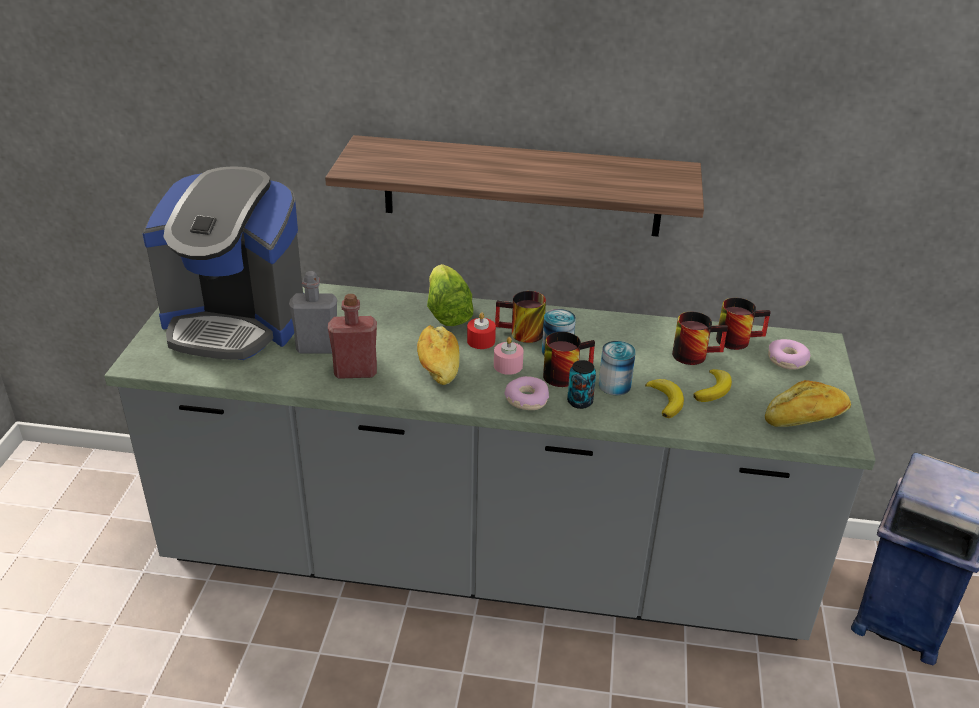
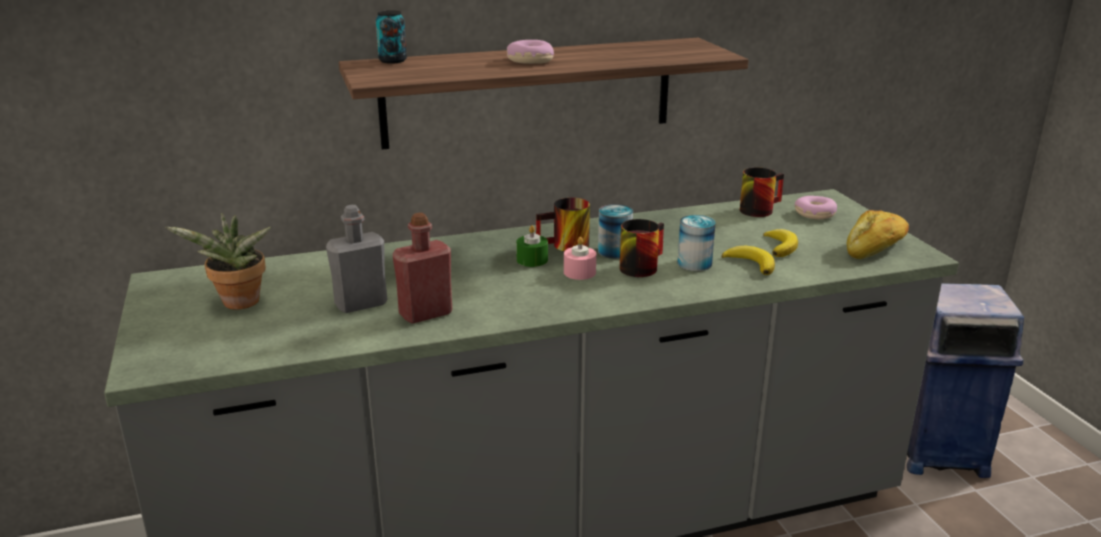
camera: 25 degrees left, 10 degrees down
coffee machine [142,166,303,360] -> potted plant [165,213,271,309]
bread [417,325,460,385] -> none
lettuce [427,264,473,326] -> none
red candle [467,312,496,349] -> green candle [516,225,548,267]
donut [505,376,549,410] -> donut moved to [507,40,554,64]
can [567,360,596,409] -> can moved to [376,10,407,64]
mug [672,312,728,365] -> none

